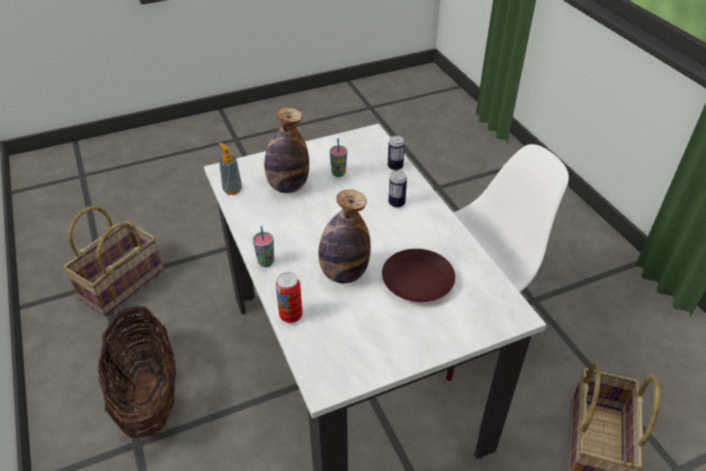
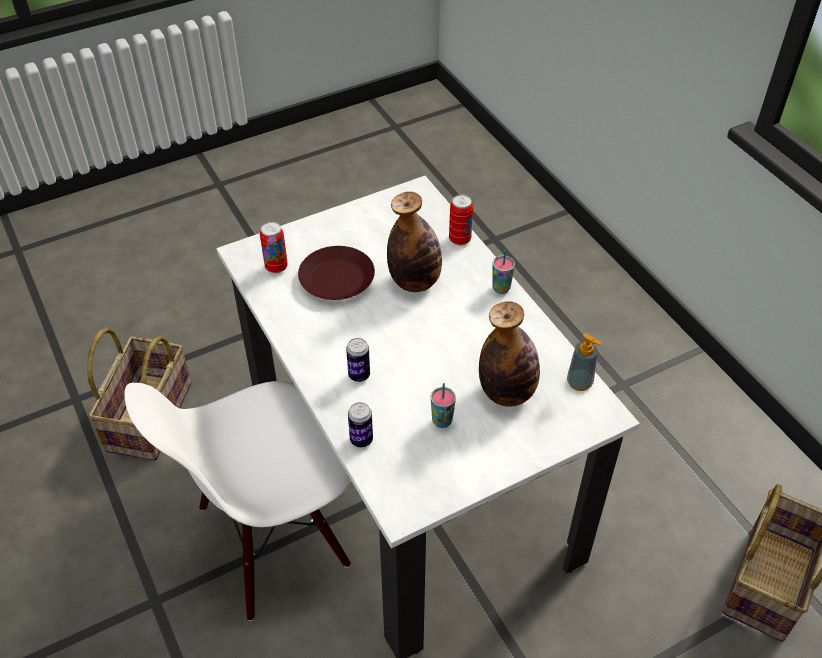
camera: 175 degrees right, 5 degrees up
basket [97,306,176,438] -> none
none -> can [260,222,288,273]

